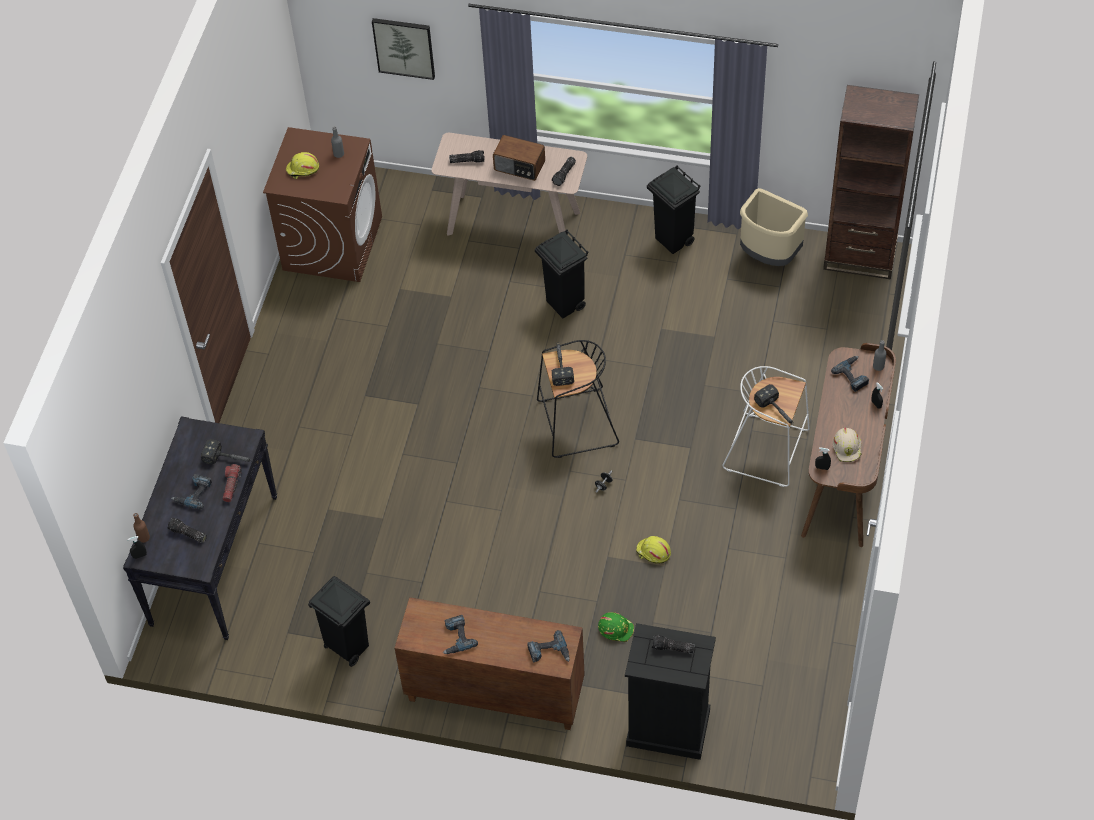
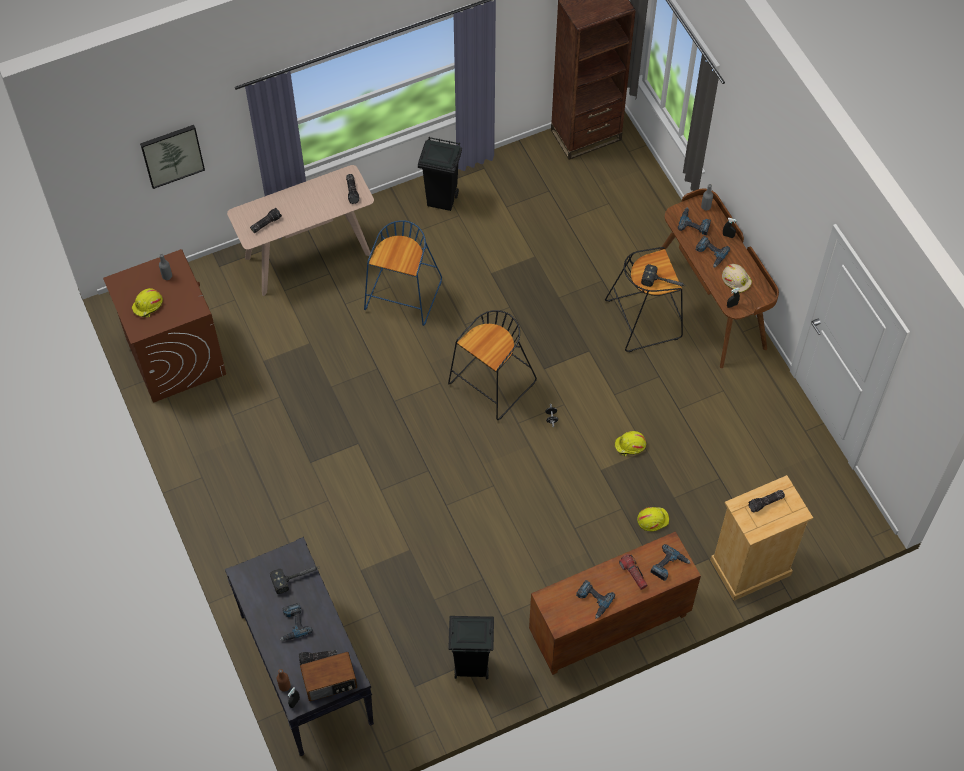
camera: 40 degrees left, 5 degrees up
flashlight [222,464,242,502] -> flashlight moved to [619,554,648,590]
radio [493,135,545,181] -> radio moved to [300,652,357,701]
black trash can [535,230,589,318] -> blue stool [364,220,442,326]
hammer [552,344,574,386] -> none
green hard hat [598,612,634,642] -> yellow hard hat [637,507,669,531]
black dresser [625,623,716,760] -> beige dresser [710,475,813,601]
white stool [722,366,810,487] -> black stool [605,247,683,352]
beige trash can [740,188,808,266] -> none
none -> power drill [695,236,730,268]

